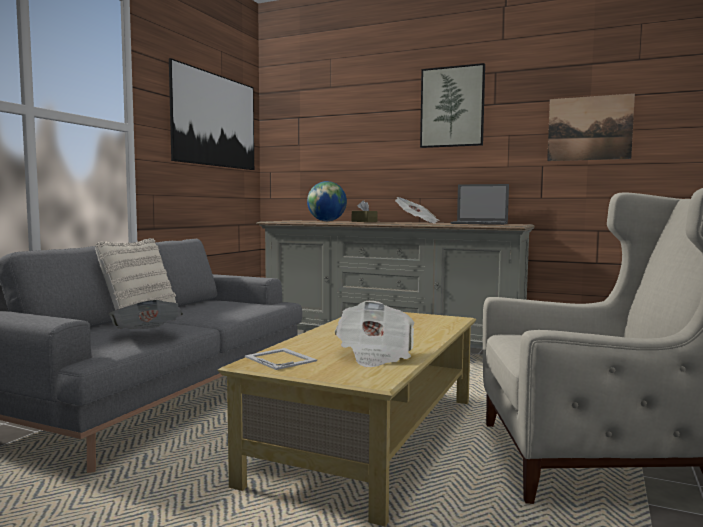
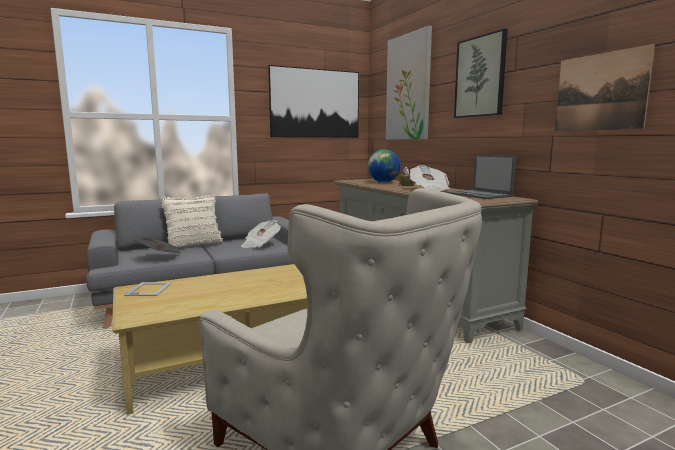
camera: 40 degrees right, 5 degrees up
newspaper [335,301,414,367] -> newspaper moved to [241,220,281,248]
none -> picture [386,26,432,140]

